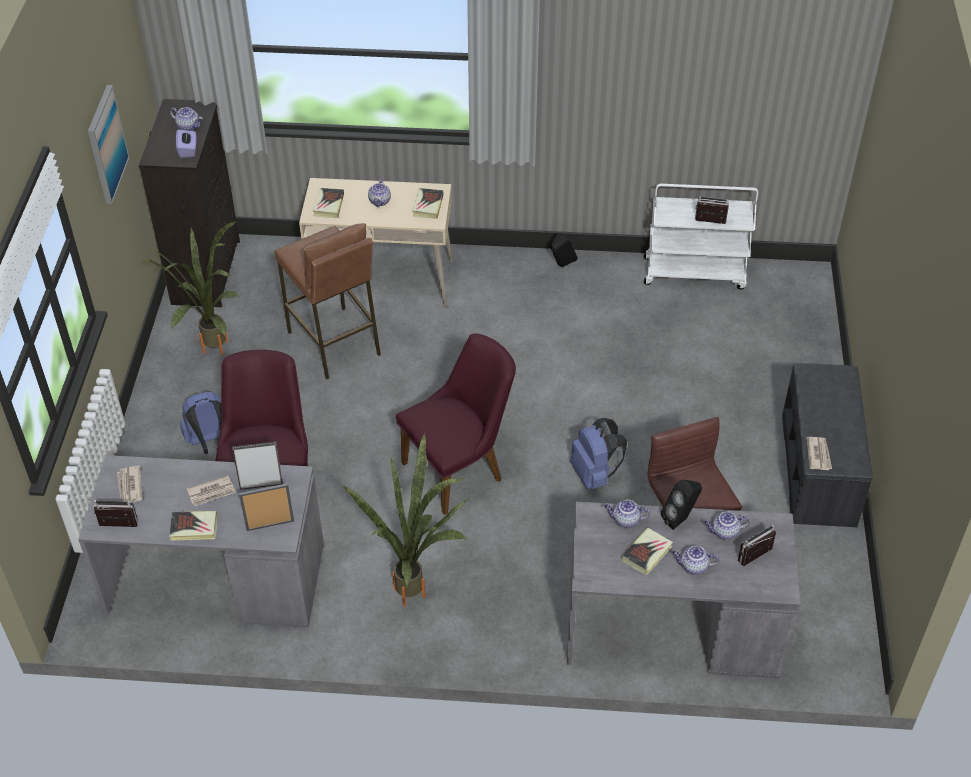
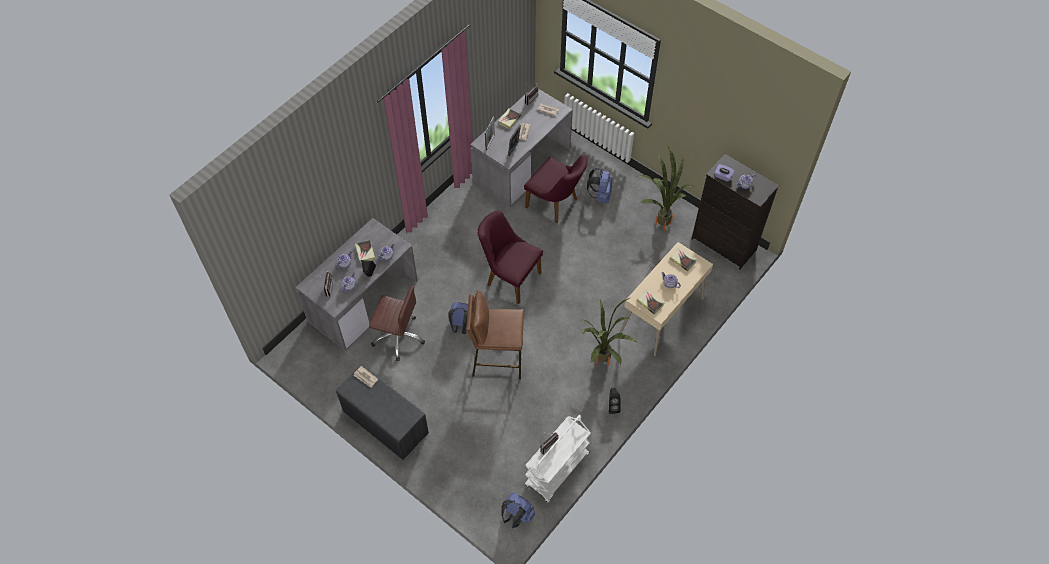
camera: 125 degrees right, 10 degrees up
picture [88,85,130,204] -> none
brown stool [275,223,381,379] -> brown stool moved to [466,290,524,379]
potted plant [342,433,471,607] -> potted plant moved to [579,297,638,365]
purple chair [396,333,516,515] -> purple chair turned 120 degrees clockwise [477,210,543,304]
none -> blue backpack [501,493,535,528]

